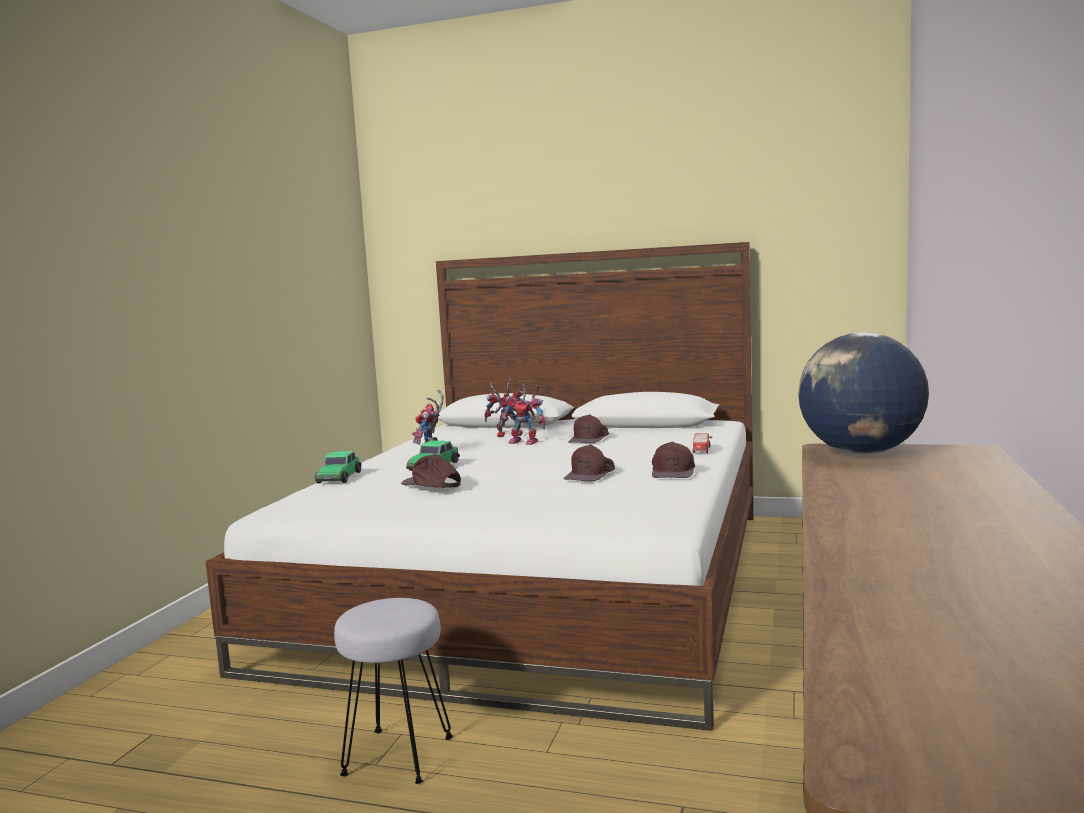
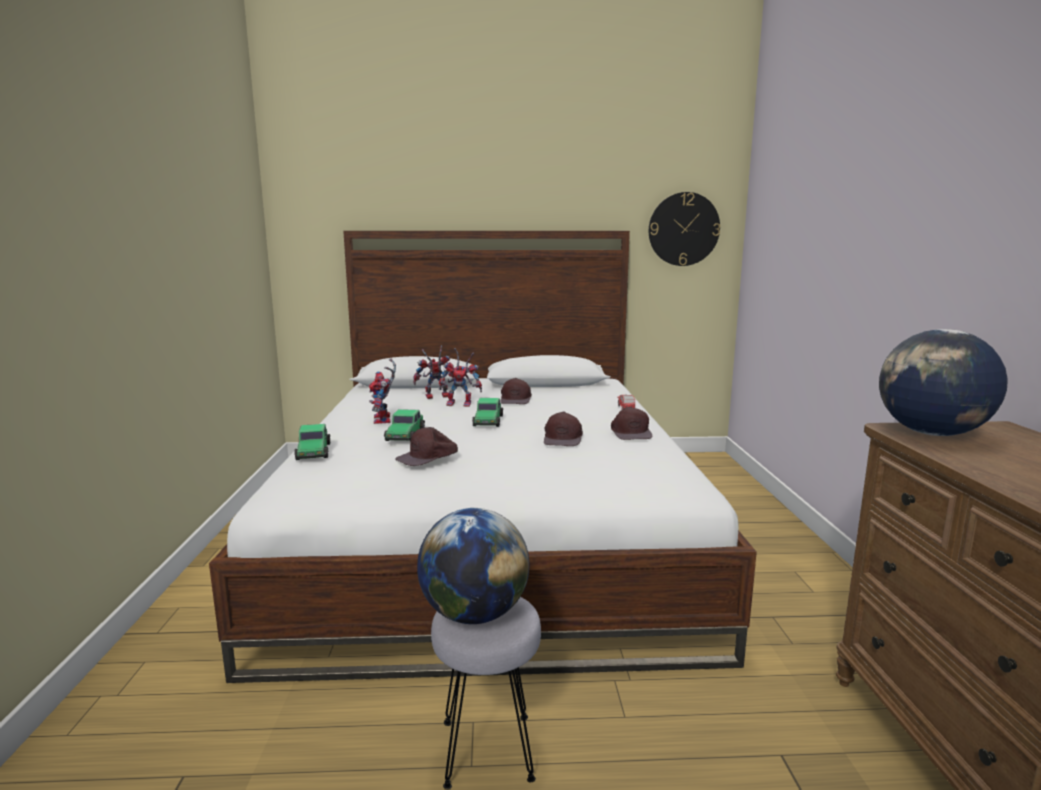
camera: 20 degrees left, 5 degrees up
brown cap [401,454,461,488] -> brown cap turned 60 degrees counterclockwise [395,427,458,466]
none -> globe [417,508,530,624]
none -> toy car [472,398,503,427]
none -> wall clock [649,192,720,266]

